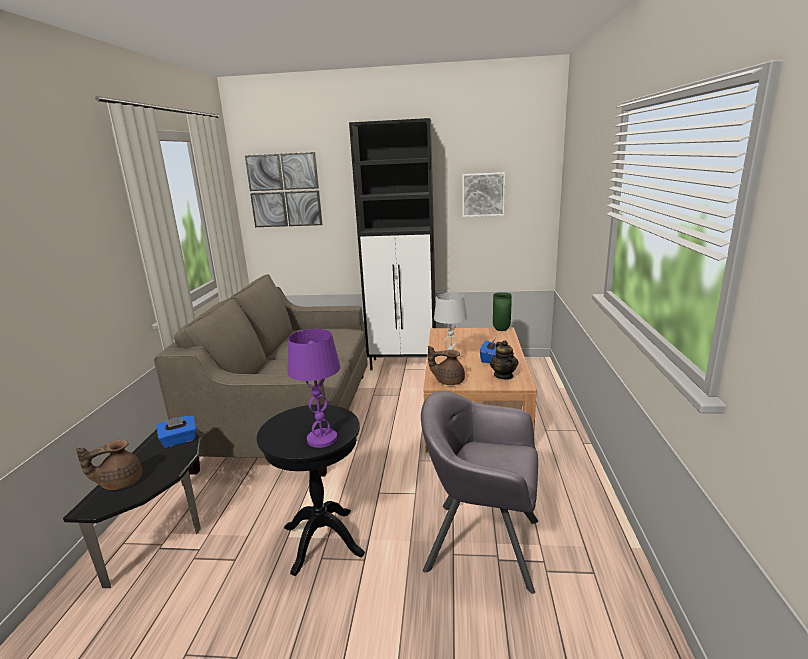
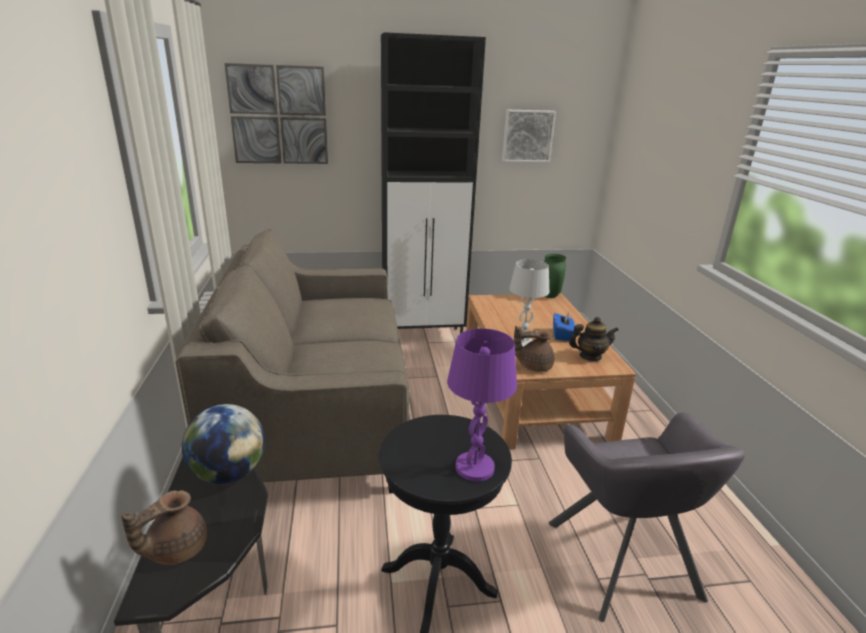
camera: 15 degrees left, 5 degrees up
blue tissue box [156,416,196,448] -> globe [182,404,265,484]
grey armchair [421,391,538,594] -> grey armchair turned 105 degrees counterclockwise [549,412,745,622]
teapot [490,340,518,380] -> teapot turned 75 degrees counterclockwise [569,317,619,361]

